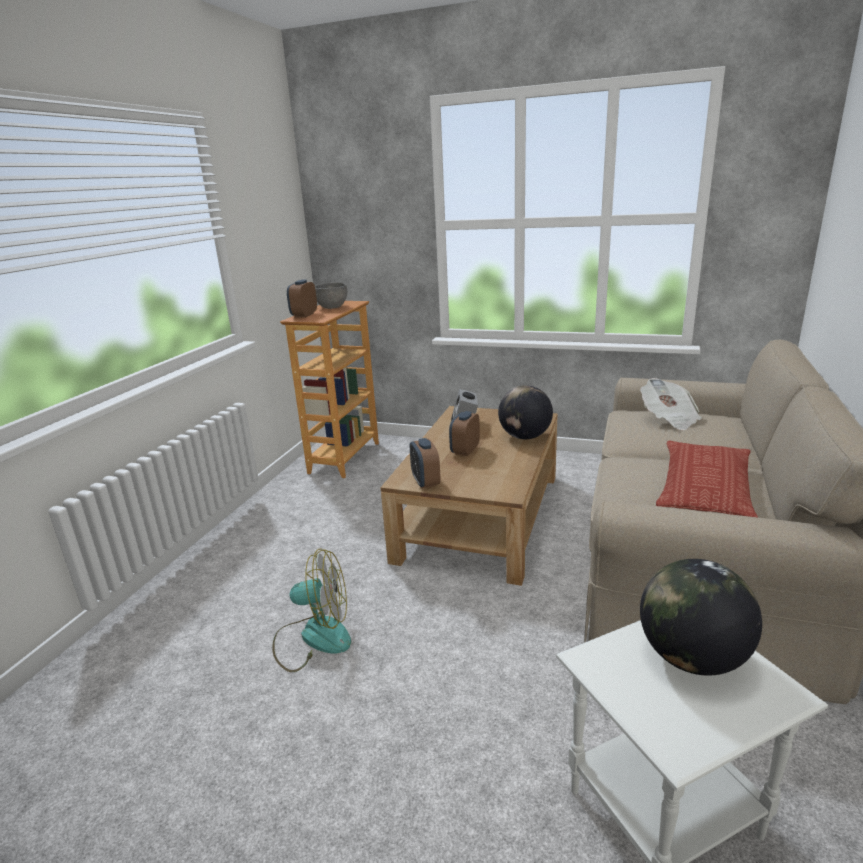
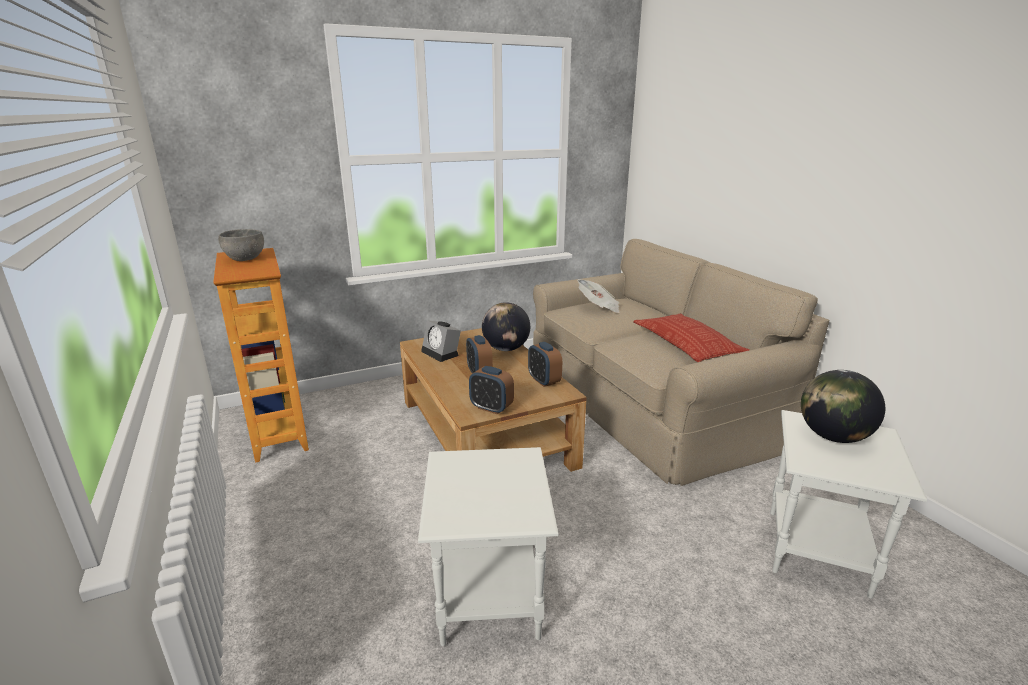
camera: 45 degrees left, 0 degrees up
fan [272,549,351,672] -> white side table [418,447,559,646]
alarm clock [287,280,317,318] -> alarm clock moved to [528,342,562,387]

